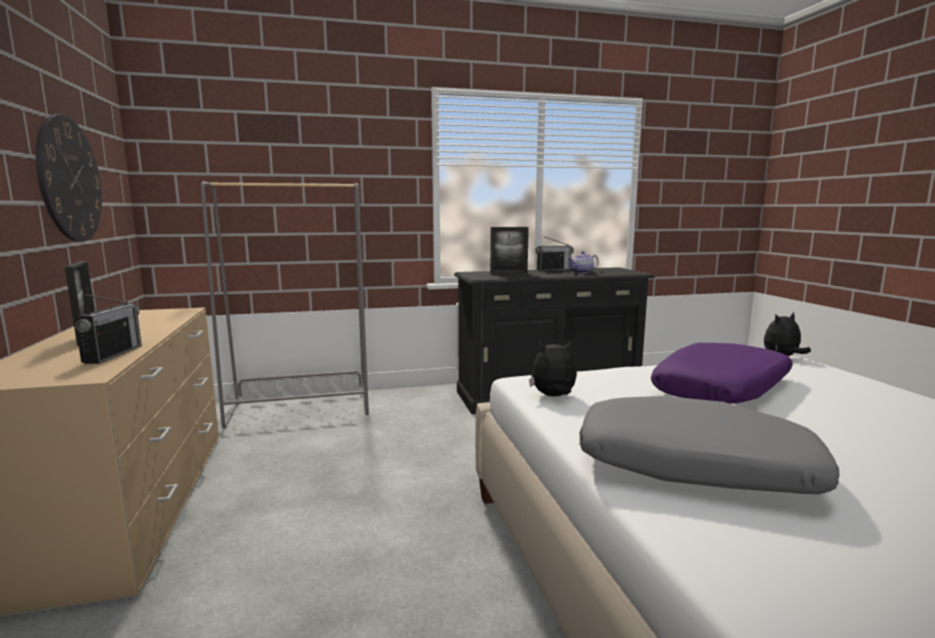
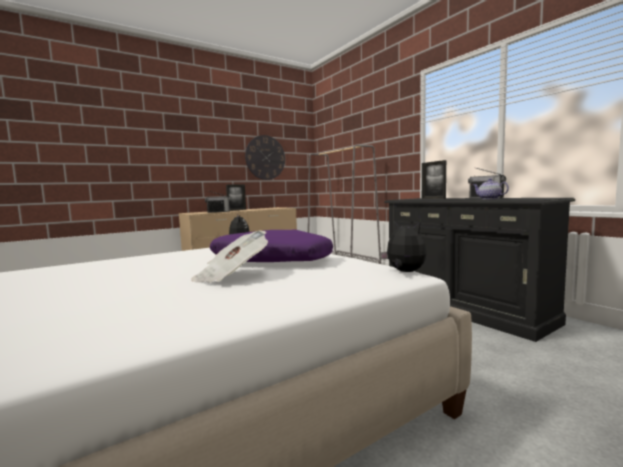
camera: 70 degrees right, 5 degrees down
grey pillow [579,396,839,494] -> none
none -> newspaper [191,230,268,283]

